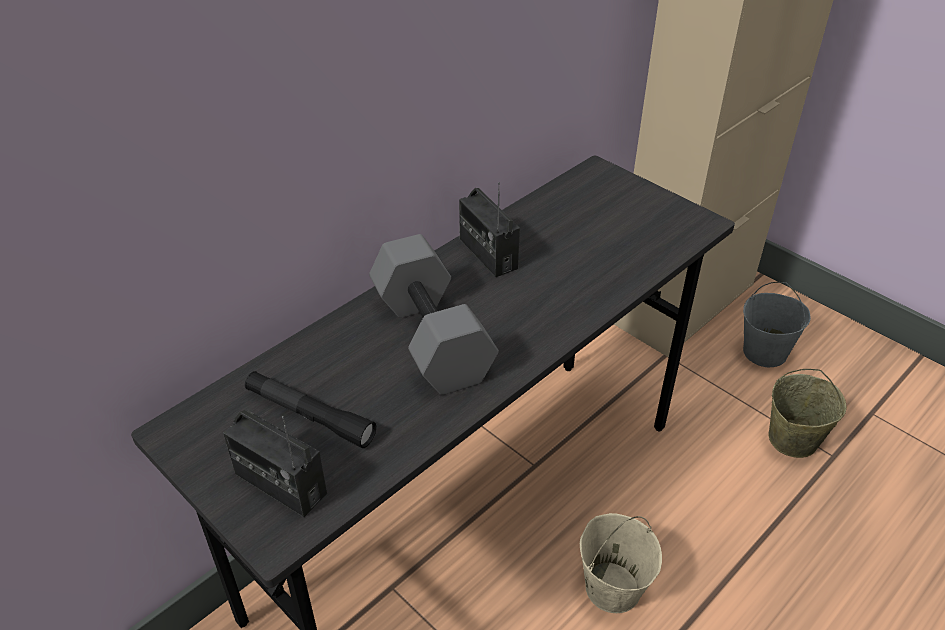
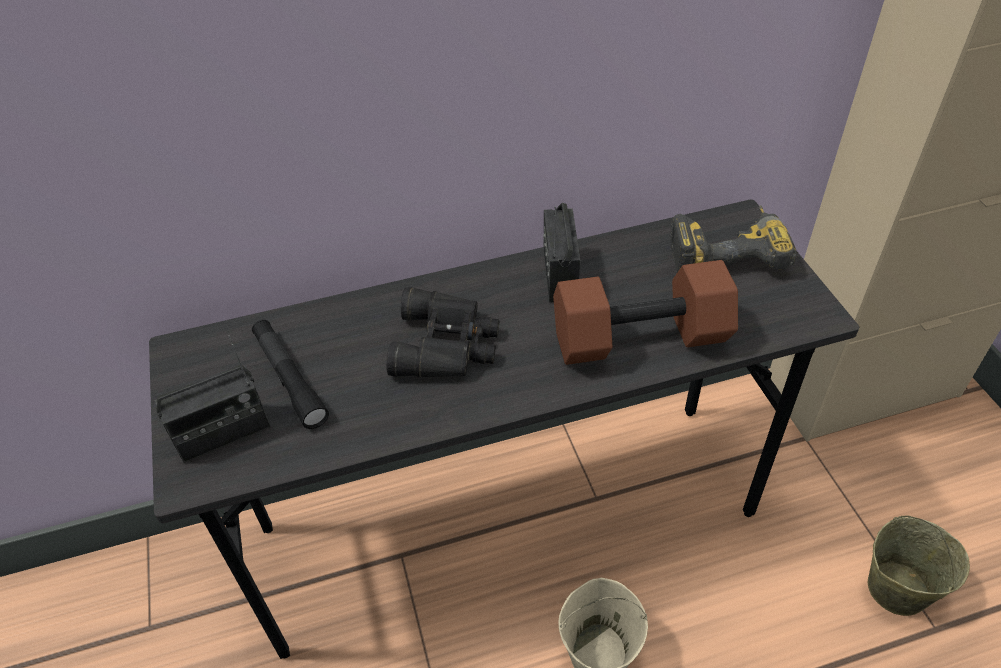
camera: 30 degrees right, 5 degrees up
radio [223,410,327,518] -> radio turned 90 degrees counterclockwise [155,335,271,463]
grey dumbbell [369,234,499,395] -> black binoculars [386,287,499,378]
grey bucket [743,282,811,367] -> none
none -> brown dumbbell [553,260,738,365]
none -> power drill [670,205,797,272]

